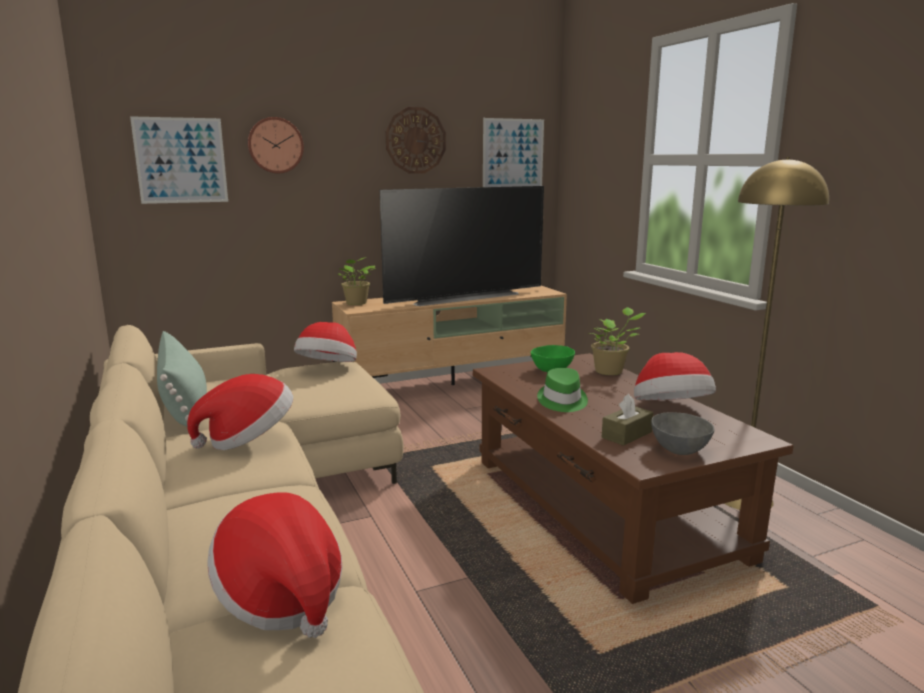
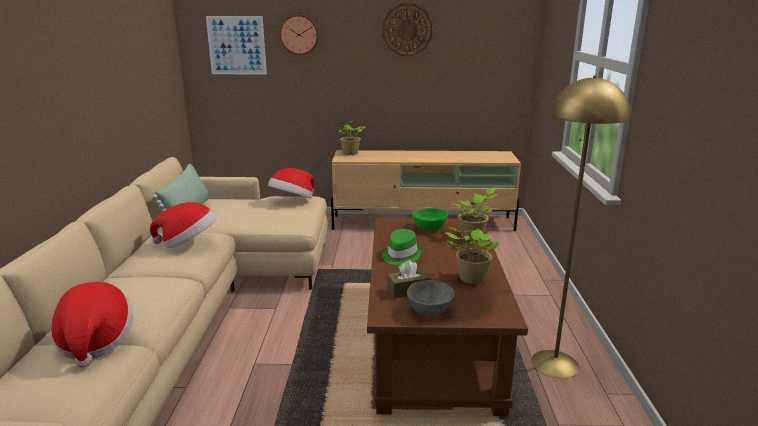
camera: 25 degrees right, 5 degrees up
television [380,186,544,306] -> none
picture [483,118,544,187] -> none
hat [634,352,716,400] -> potted plant [444,227,500,284]

